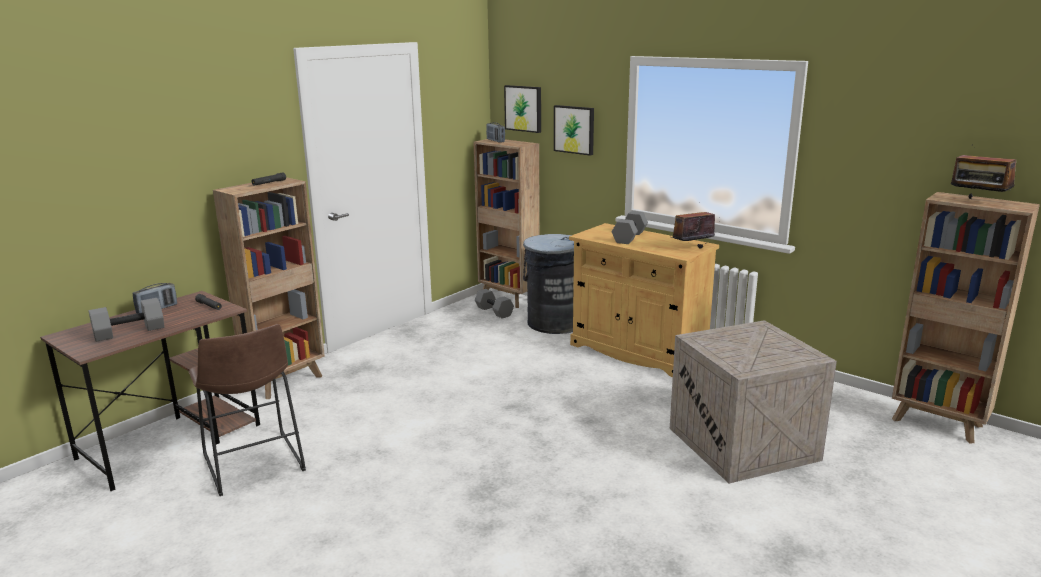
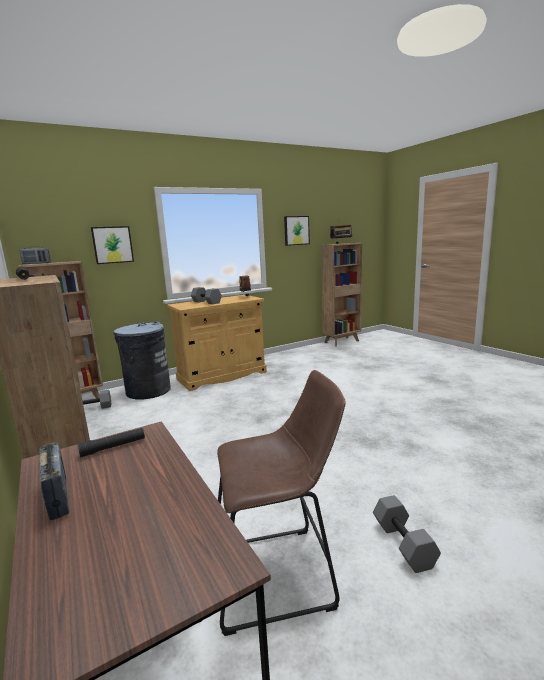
camera: 70 degrees left, 5 degrees down
grey dumbbell [89,298,164,342] -> grey dumbbell moved to [373,495,441,573]
picture [504,85,541,133] -> picture moved to [284,216,310,246]
crate [670,320,837,484] -> none

